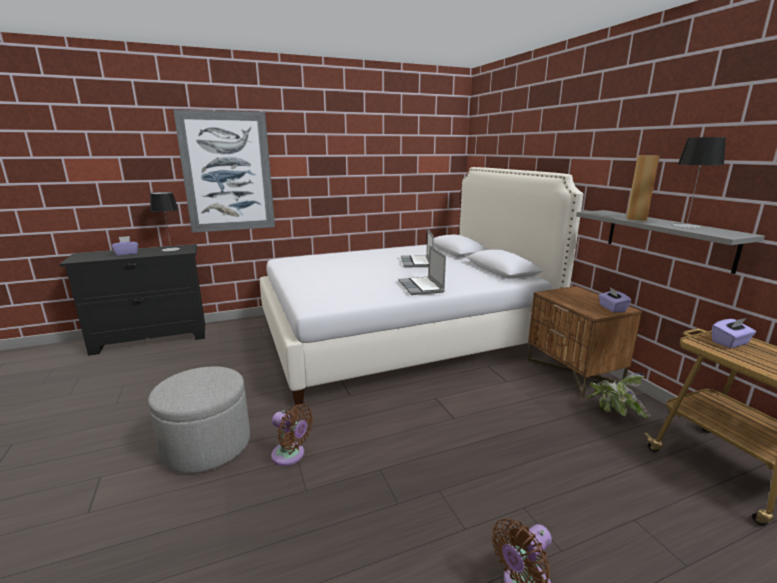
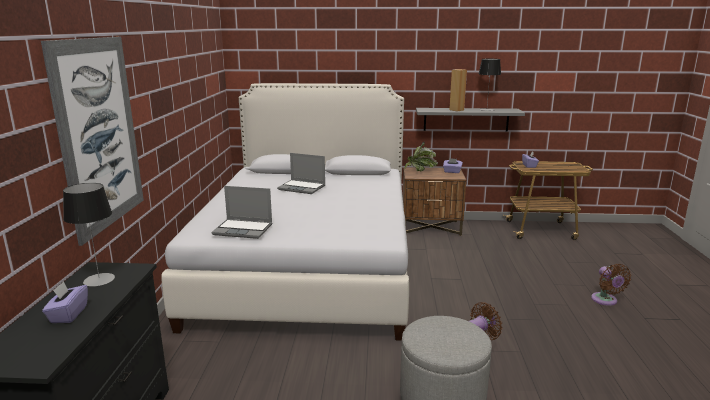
camera: 65 degrees left, 0 degrees up
laptop [398,246,446,295] -> laptop moved to [212,186,272,239]
potted plant [586,373,651,418] -> potted plant moved to [403,142,438,171]

